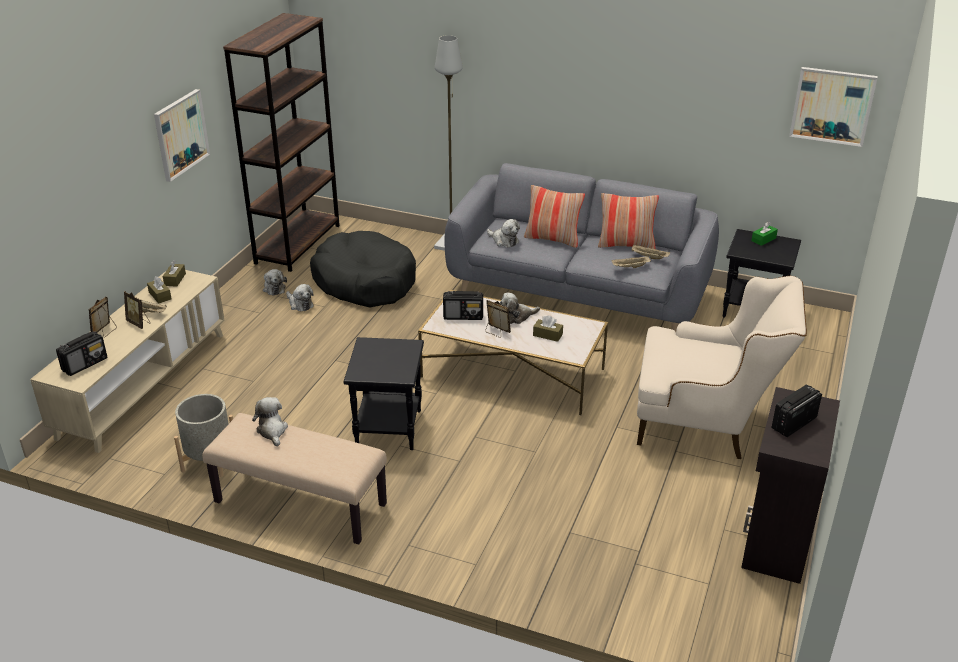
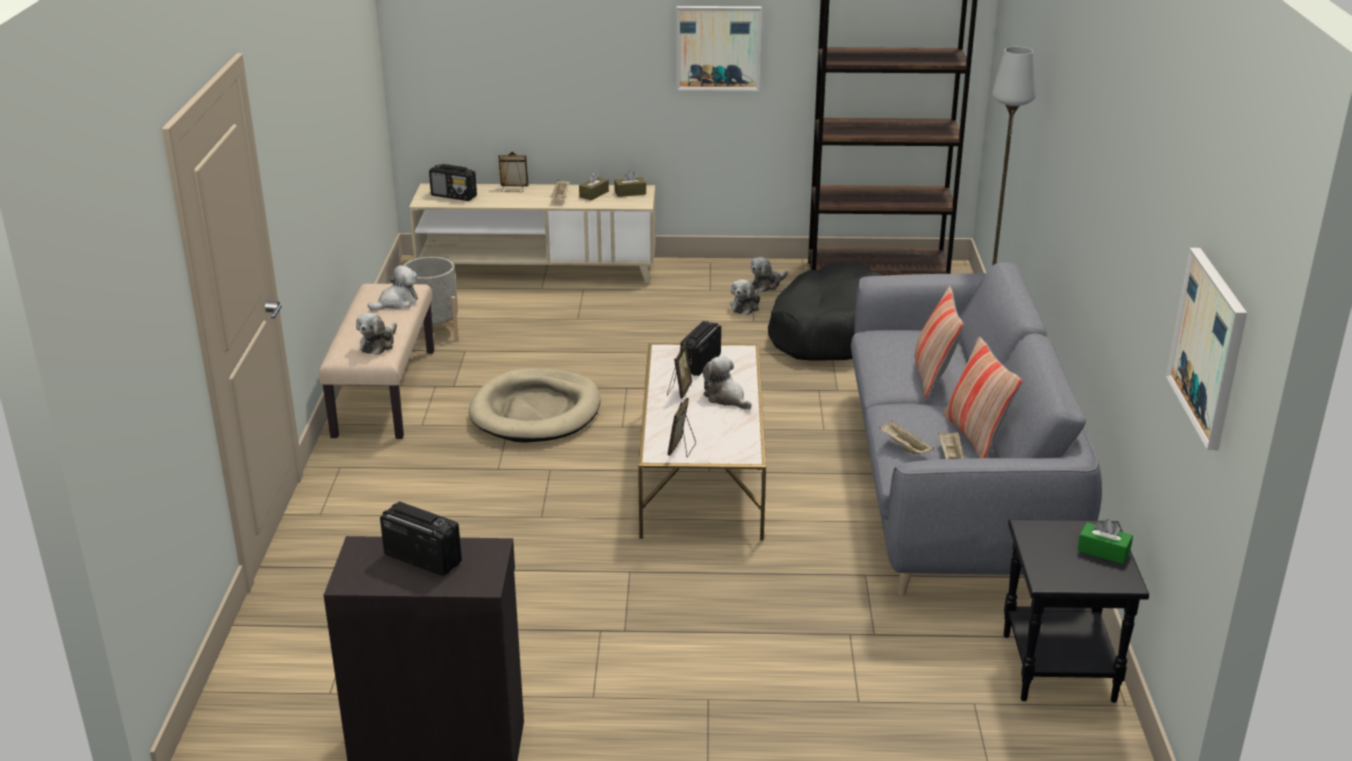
camera: 70 degrees right, 5 degrees down
picture frame [124,291,150,329] -> picture frame moved to [667,398,696,457]
black side table [344,337,424,450] -> beige dog bed [469,368,601,443]
radio [443,291,483,320] -> radio turned 45 degrees clockwise [680,321,721,376]
plush toy [487,219,520,247] -> plush toy moved to [356,313,397,355]
brown tissue box [533,315,563,342] -> none
beige armchair [637,276,807,459] -> none

